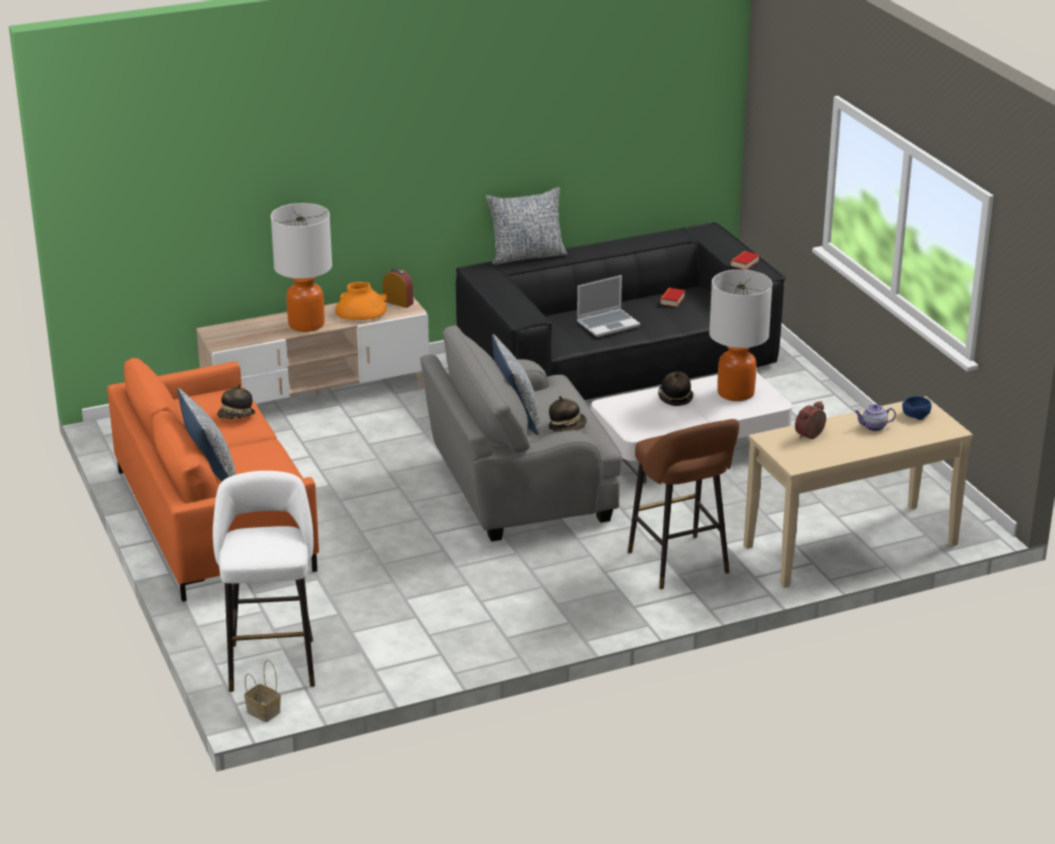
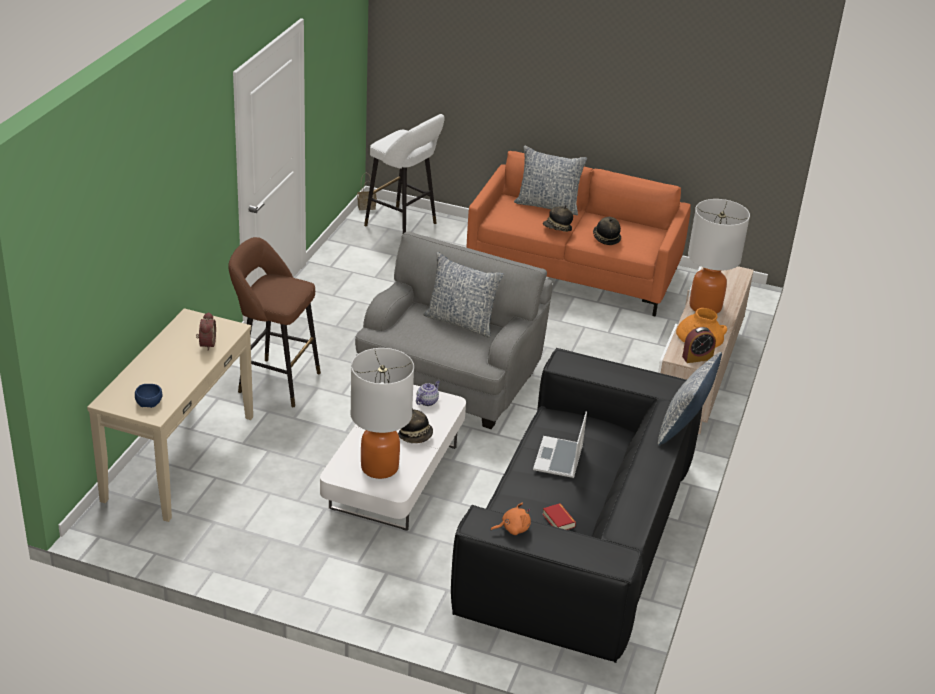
camera: 130 degrees right, 5 degrees up
hat [549,396,587,432] -> hat moved to [543,205,573,232]
book [730,251,760,270] -> orange plush toy [491,503,531,535]
teapot [855,404,896,431] -> teapot moved to [416,380,440,406]

